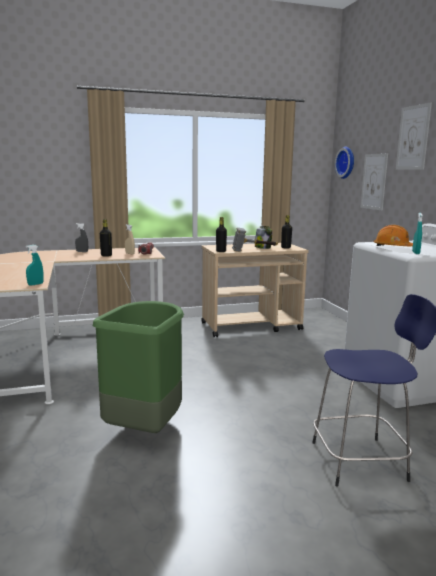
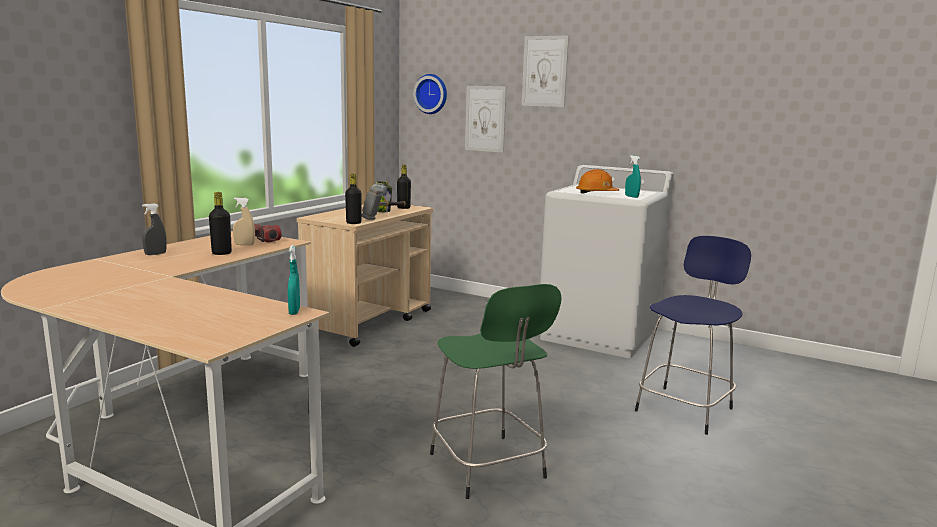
camera: 45 degrees left, 0 degrees up
green trash can [93,301,184,433] -> green stool [430,284,562,499]

